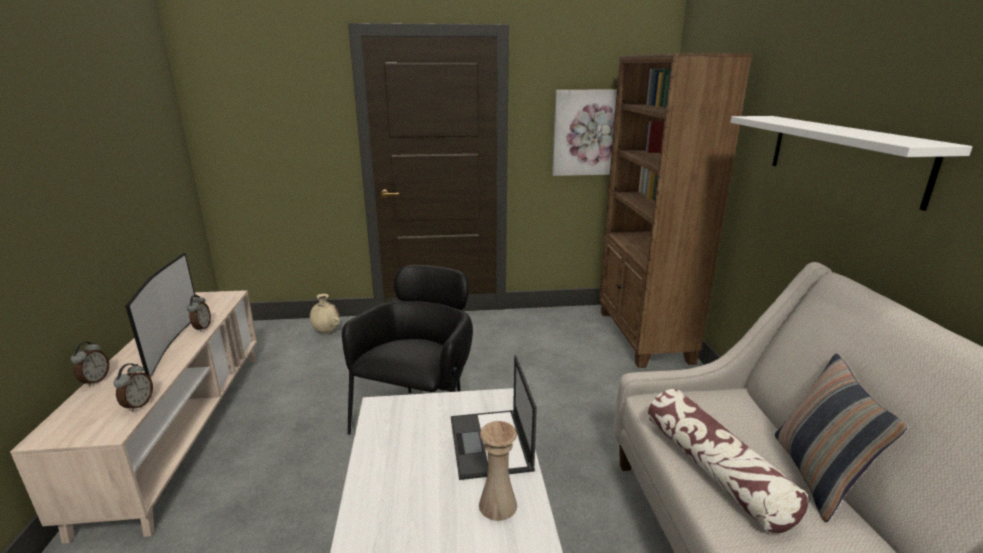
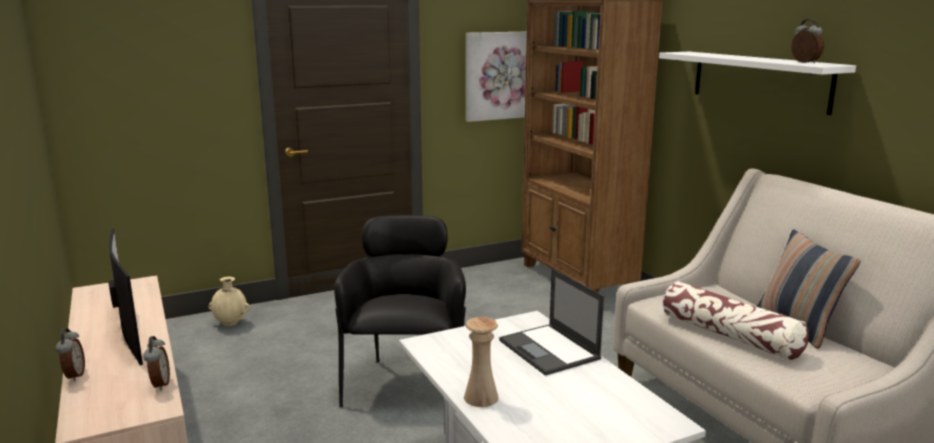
camera: 20 degrees left, 5 degrees down
alarm clock [187,295,211,332] -> alarm clock moved to [791,19,824,63]
beige vase [479,421,517,521] -> beige vase moved to [464,317,499,407]

